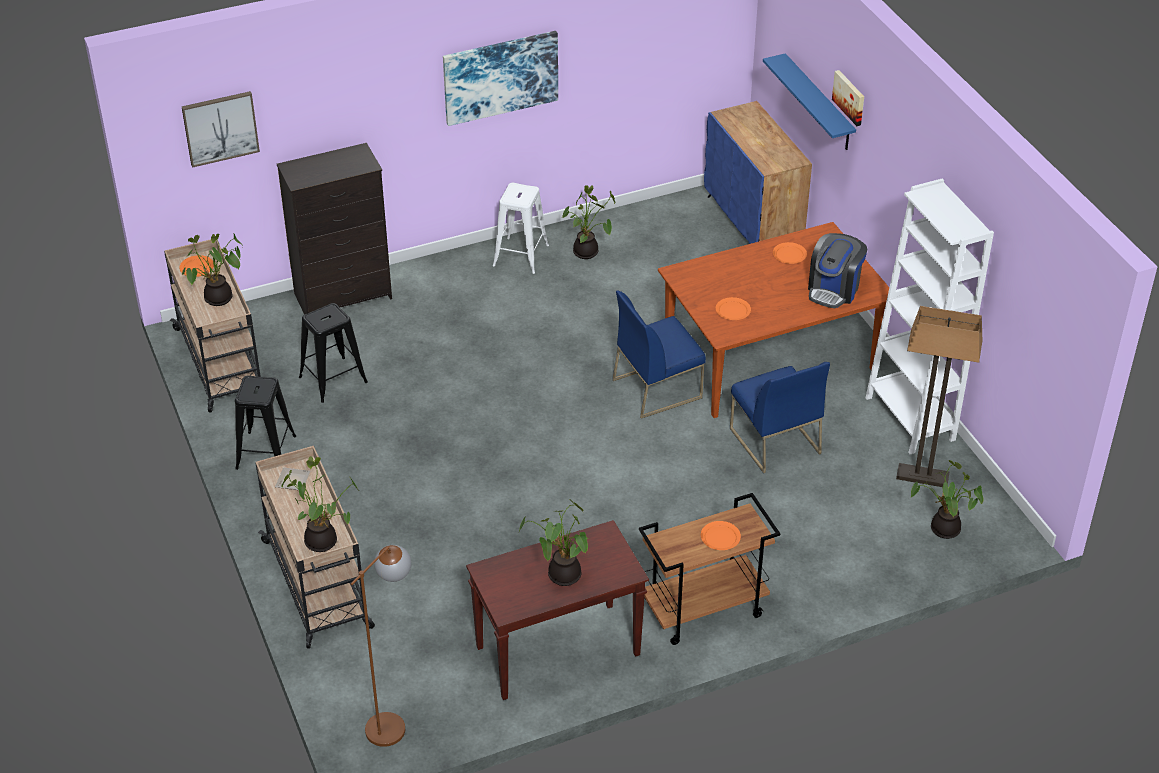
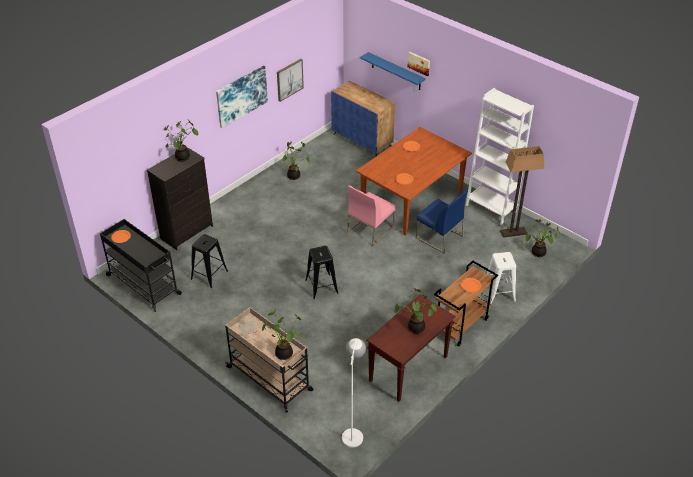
camera: 25 degrees left, 0 degrees up
beige cart [164,239,261,412] -> black cart [100,219,182,312]
picture [182,91,260,168] -> picture moved to [277,59,304,102]
potted plant [182,233,243,306] -> potted plant moved to [164,120,198,161]
black stool [235,376,296,470] -> black stool moved to [305,246,338,299]
brown floor lamp [351,545,411,747] -> white floor lamp [342,338,366,448]
white stool [493,183,549,274] -> white stool moved to [487,252,516,304]
blue chair [612,290,706,419] -> pink chair [347,186,396,246]
coffee machine [808,233,867,308] -> none

